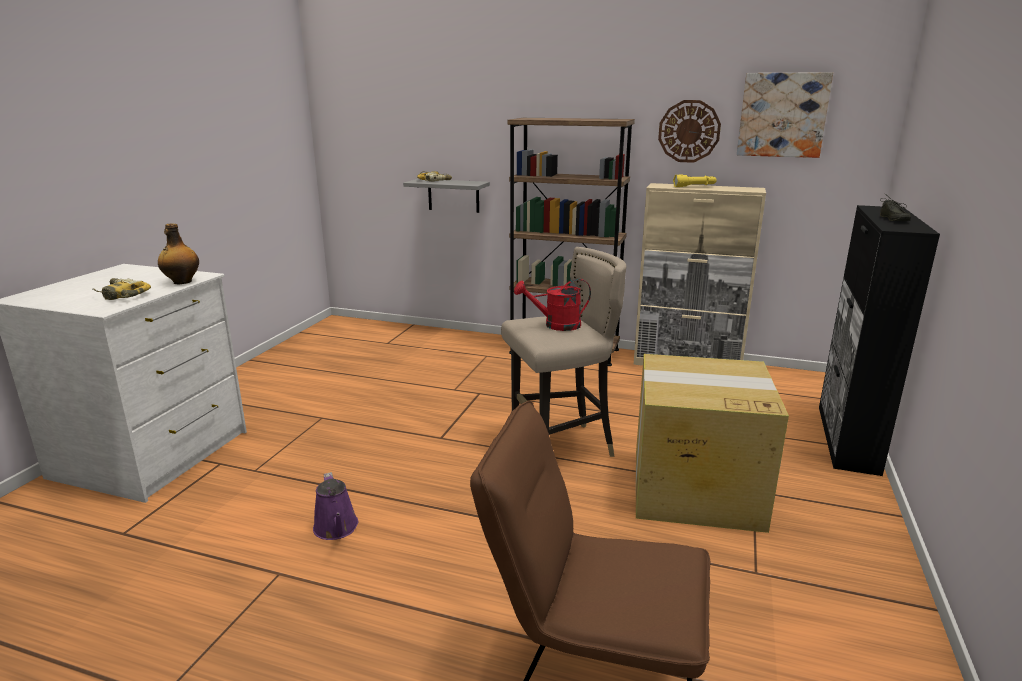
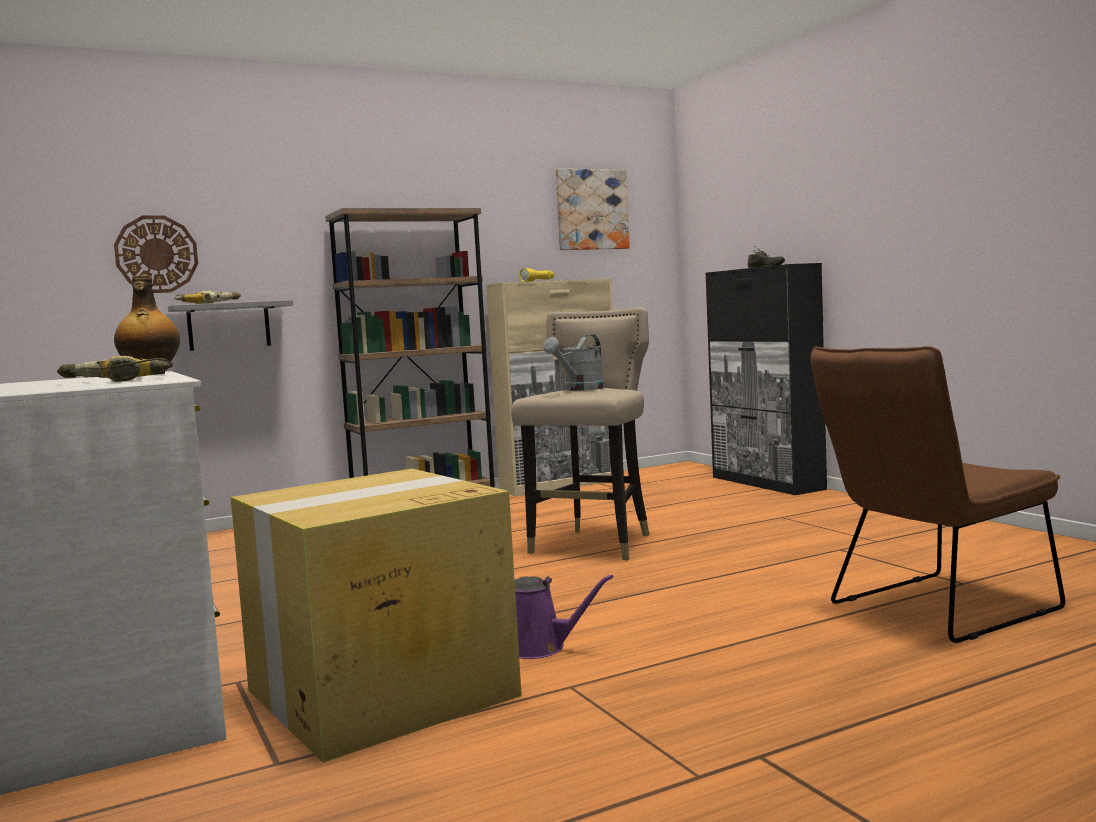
camera: 45 degrees left, 15 degrees down
red watering can [514,279,591,331] -> grey watering can [543,334,604,391]
cardboard box [636,354,789,533] -> cardboard box moved to [231,469,522,763]
wall clock [658,100,721,163] -> wall clock moved to [114,216,198,293]

